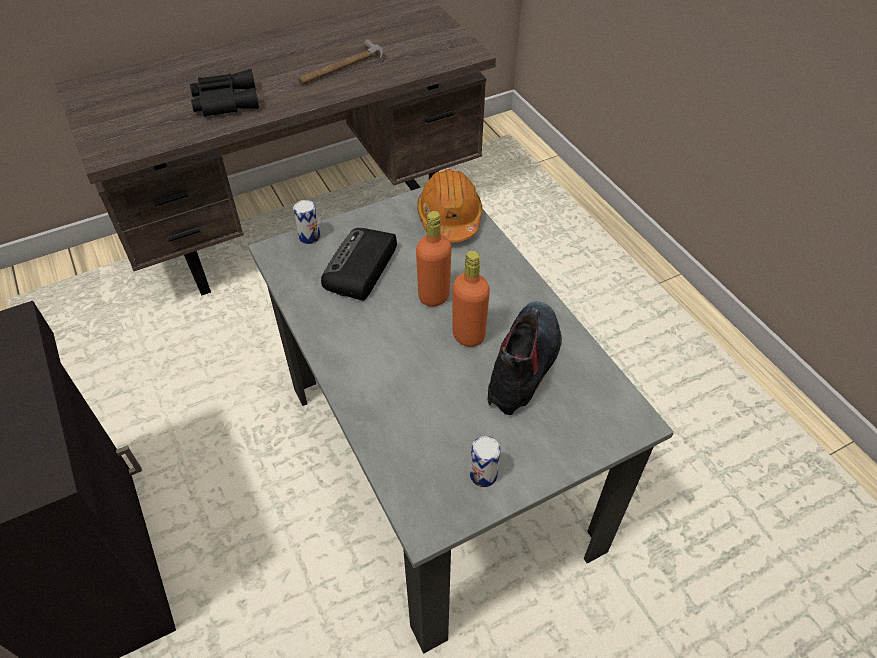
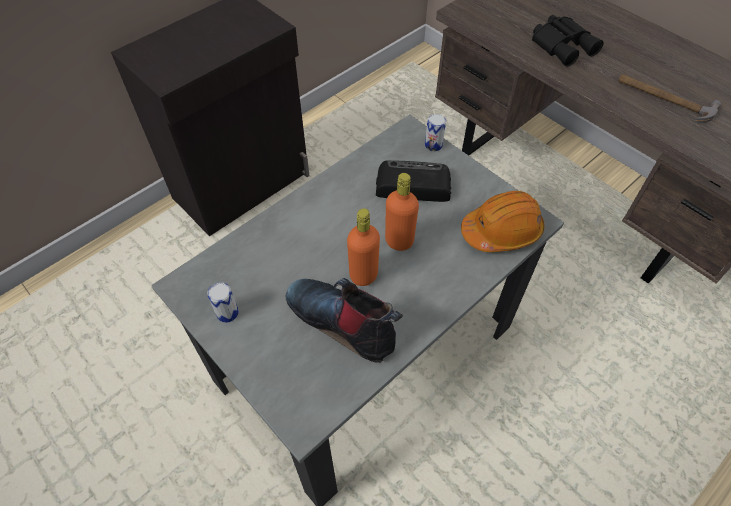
camera: 75 degrees right, 5 degrees up
boot [487,301,562,415] -> boot turned 150 degrees counterclockwise [286,278,403,363]

